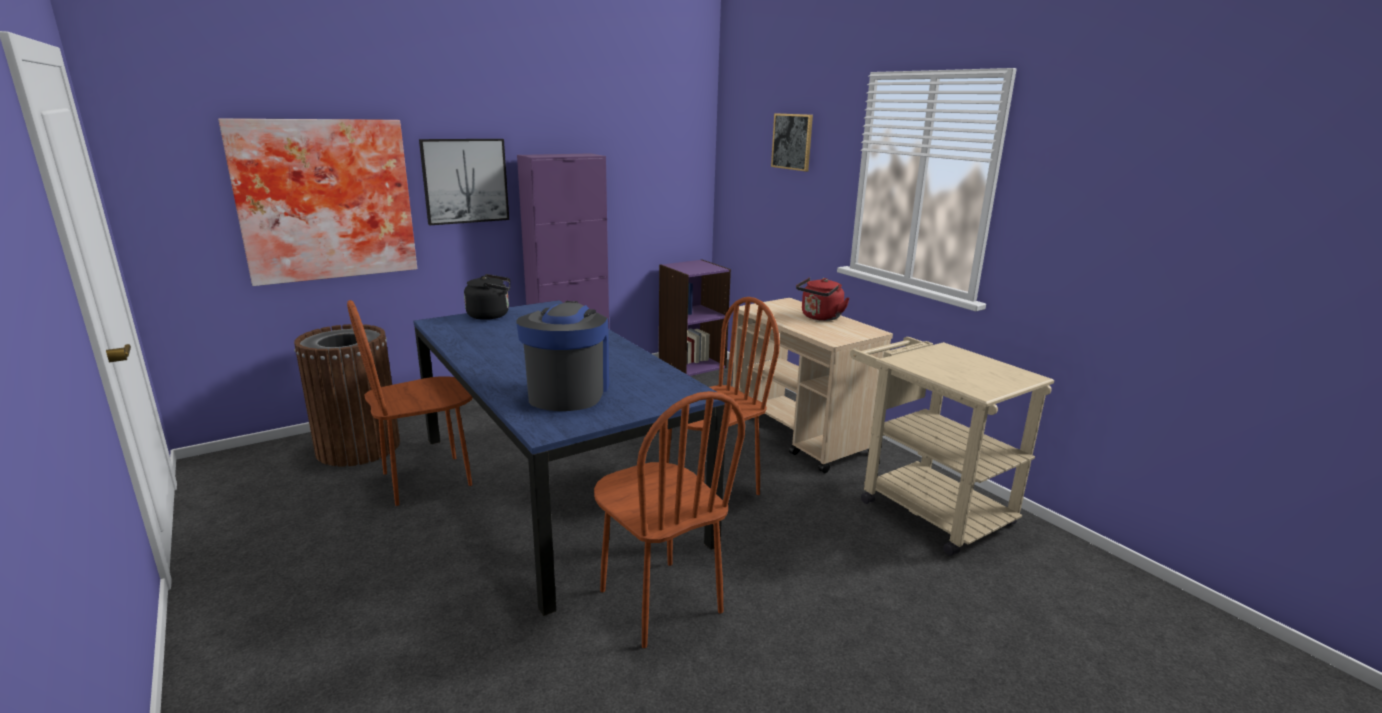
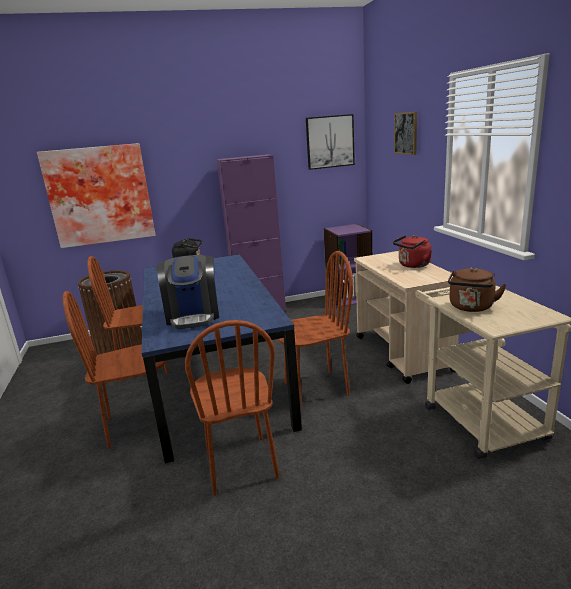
camera: 20 degrees right, 0 degrees up
picture [419,139,509,225] -> picture moved to [306,114,355,170]
coffee machine [516,301,609,411] -> coffee machine turned 150 degrees clockwise [157,255,219,329]
none -> brown chair [63,291,166,449]
none -> brown kettle [448,267,507,312]

